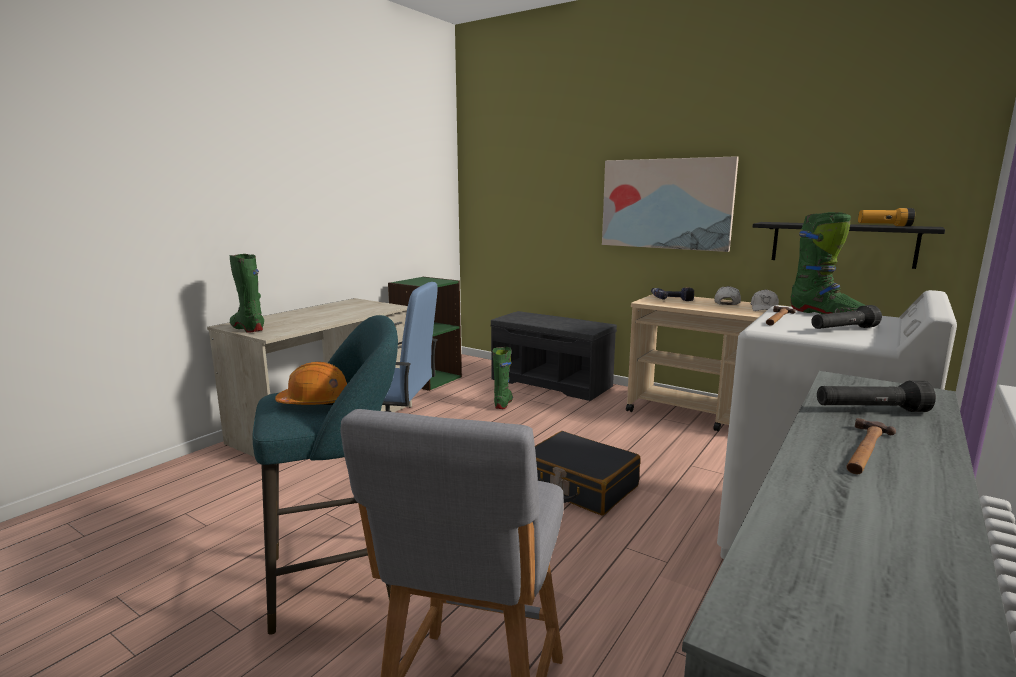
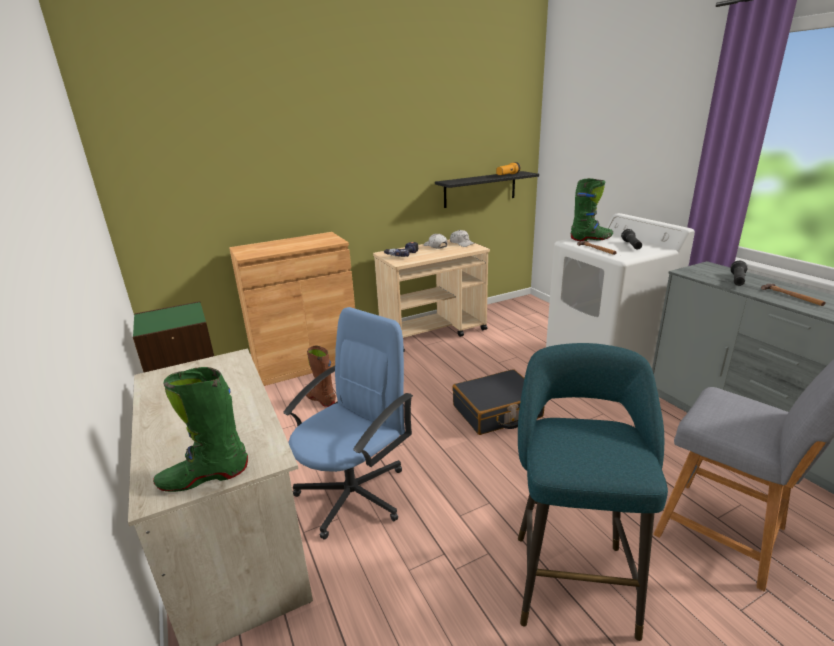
camera: 60 degrees left, 10 degrees up
orange hard hat [275,362,347,405] -> none
grey bench [491,311,617,401] -> brown cabinet [229,232,355,386]
green boot [493,347,513,409] -> brown boot [306,346,336,407]
picture [602,156,739,252] -> none

